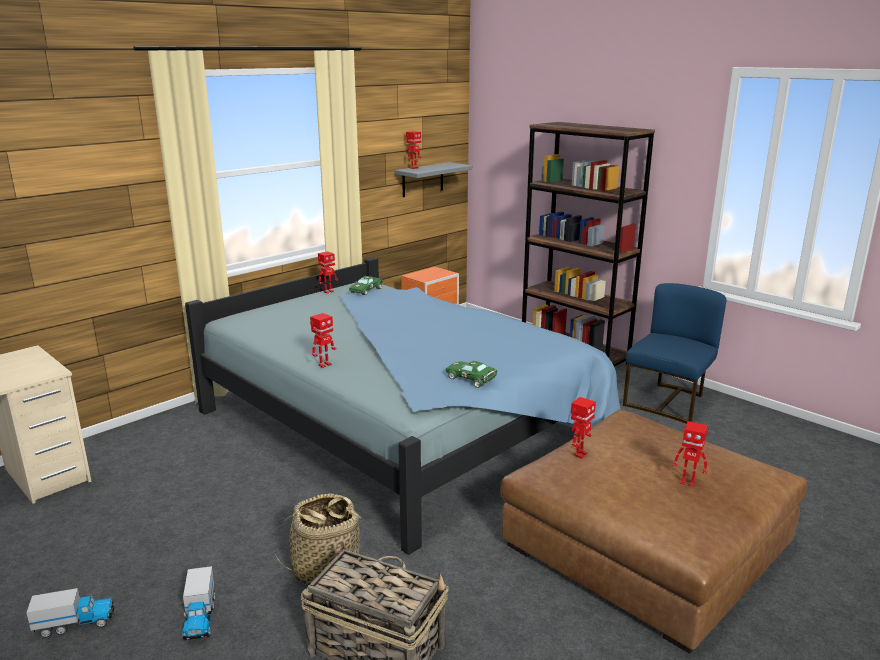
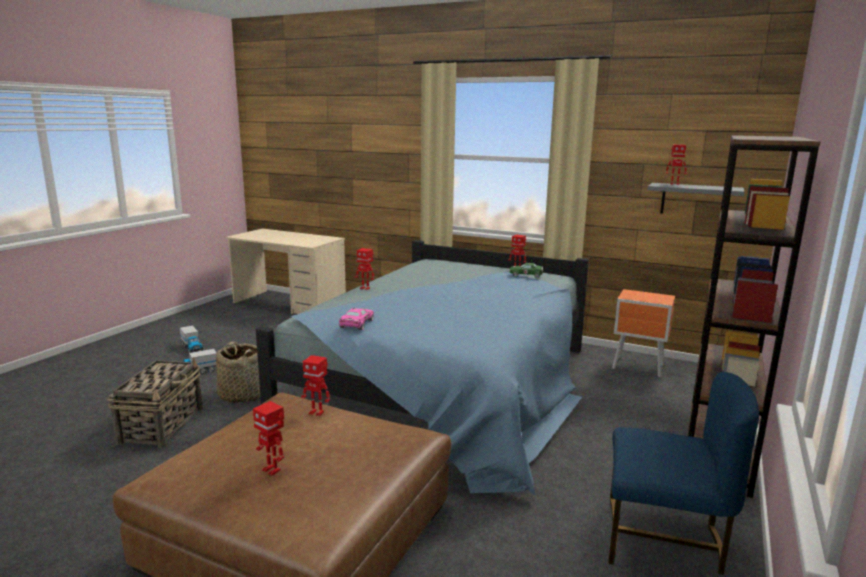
camera: 70 degrees right, 5 degrees down
green toy car [446,361,497,388] -> pink toy car [339,308,374,330]
toy robot [673,421,708,487] -> toy robot turned 60 degrees counterclockwise [253,401,284,476]

